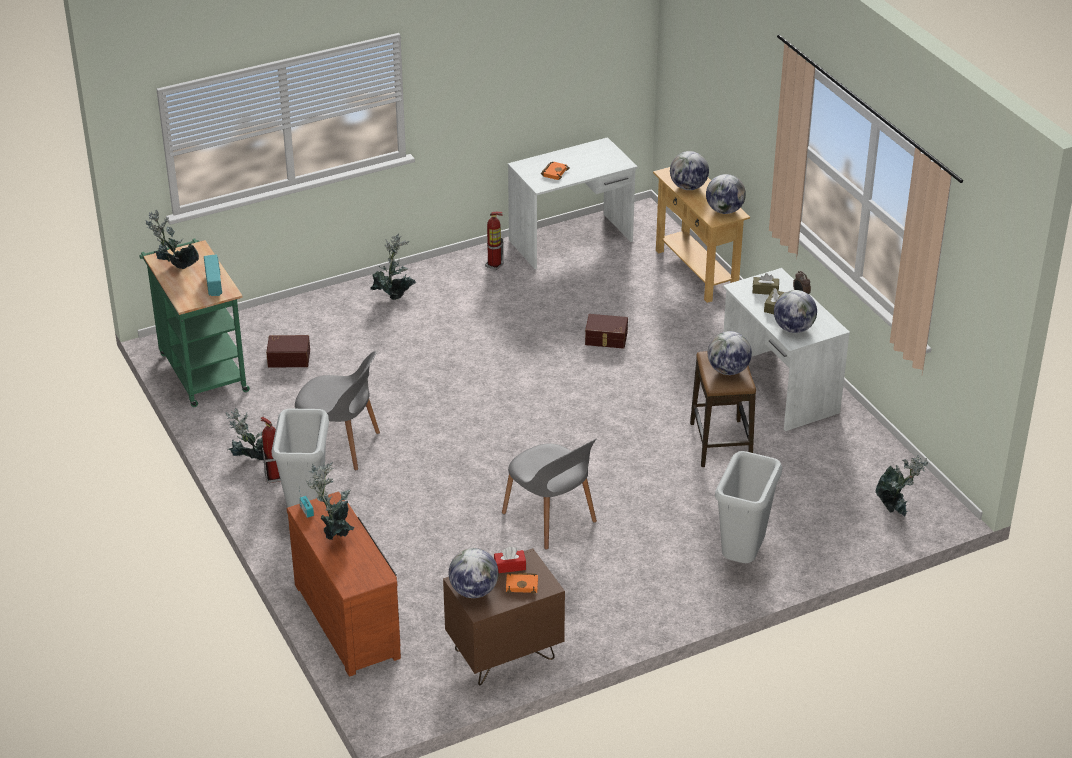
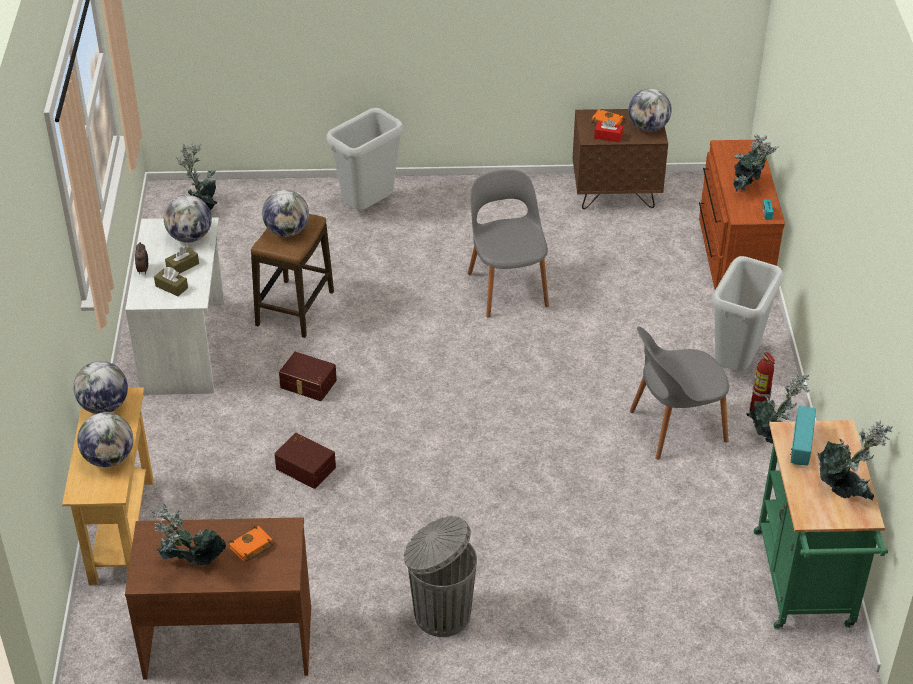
camera: 155 degrees left, 5 degrees up
brown storage box [266,335,310,367] -> brown storage box moved to [279,352,337,401]
grey chair [295,351,380,470] -> grey chair turned 60 degrees counterclockwise [630,326,729,460]
potted plant [370,233,416,300] -> potted plant moved to [150,504,226,566]
fire extinguisher [485,212,504,270] -> none
white desk [508,137,638,269] -> brown desk [125,517,311,680]
none -> grey trash can [404,516,477,637]

